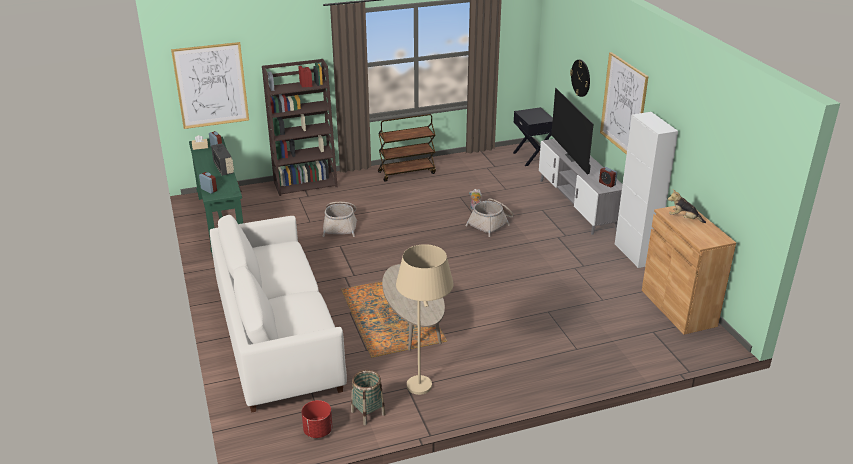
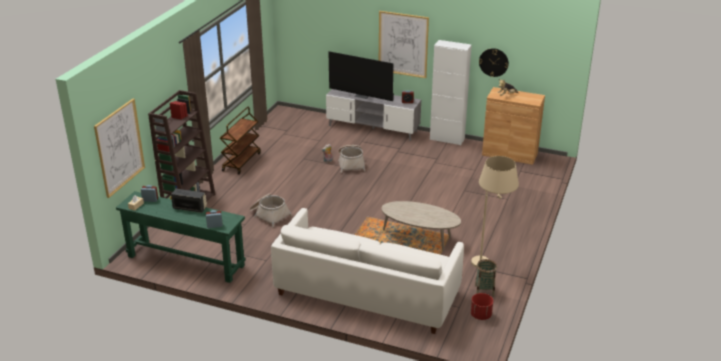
camera: 50 degrees left, 0 degrees up
black nightstand [513,107,553,166] -> none
wall clock [570,59,590,97] -> wall clock moved to [479,48,509,77]

